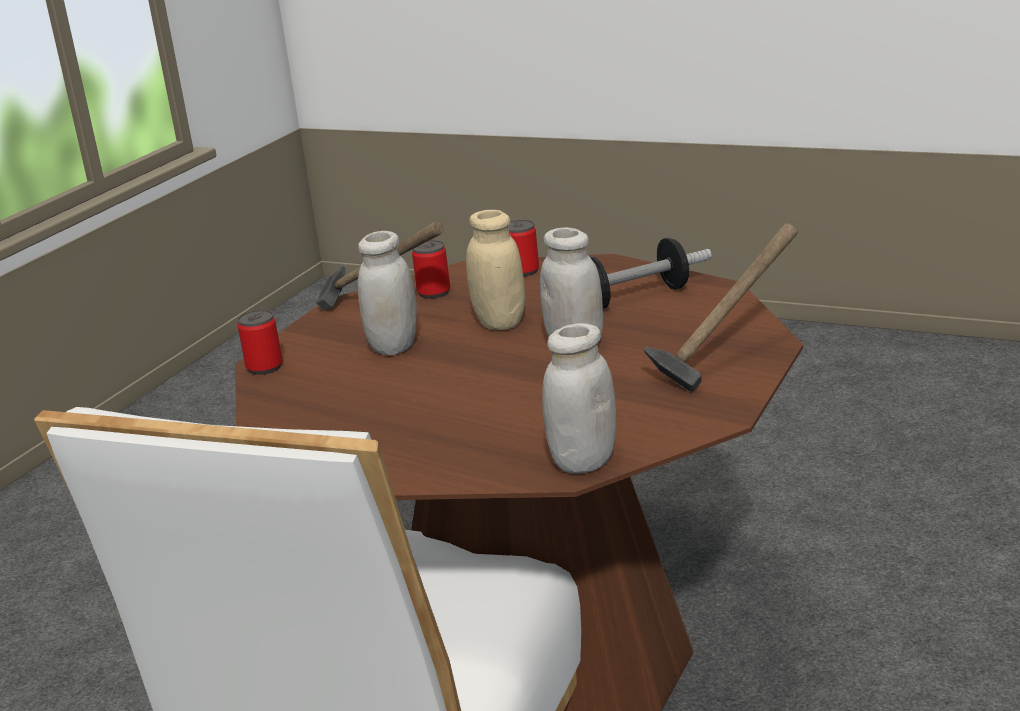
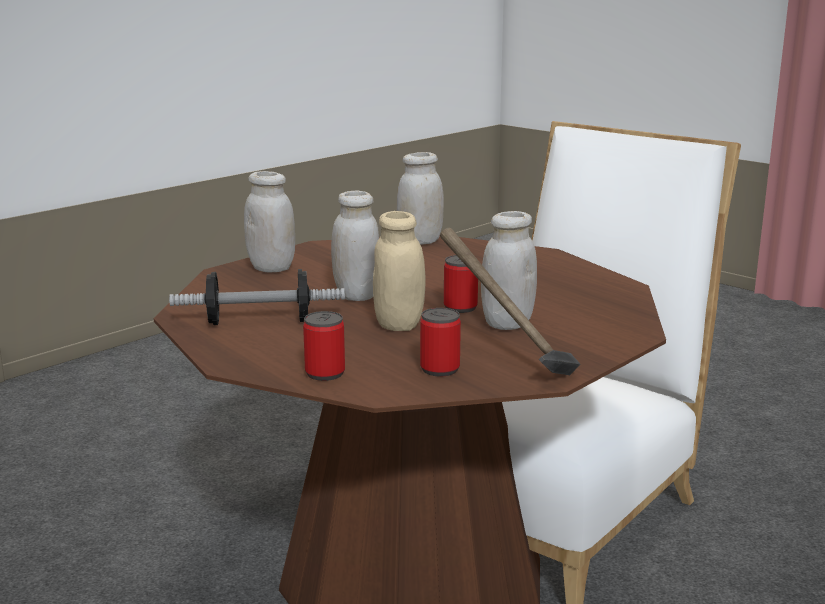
camera: 165 degrees left, 5 degrees down
can [238,310,282,375] -> can moved to [444,255,478,313]
hammer [644,223,798,392] -> white jar [244,171,295,272]

